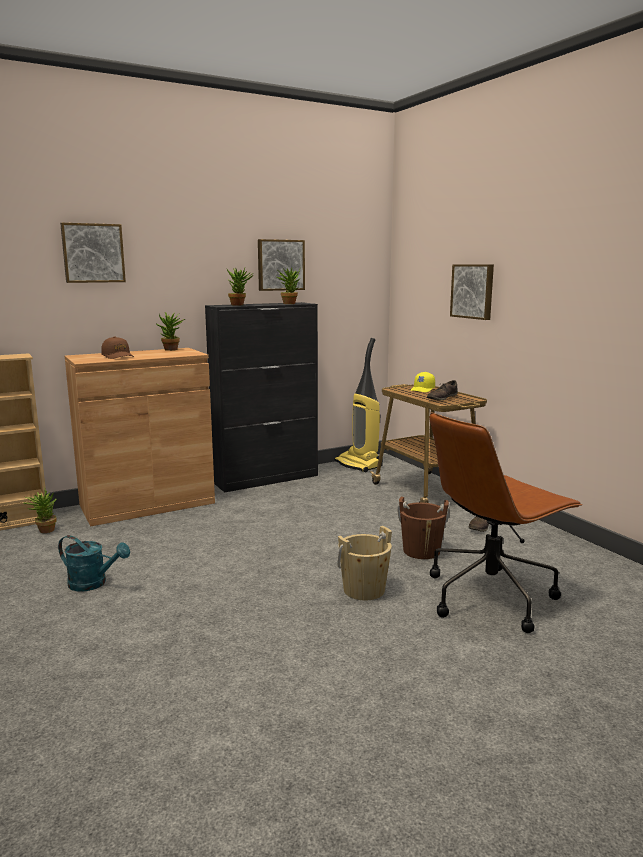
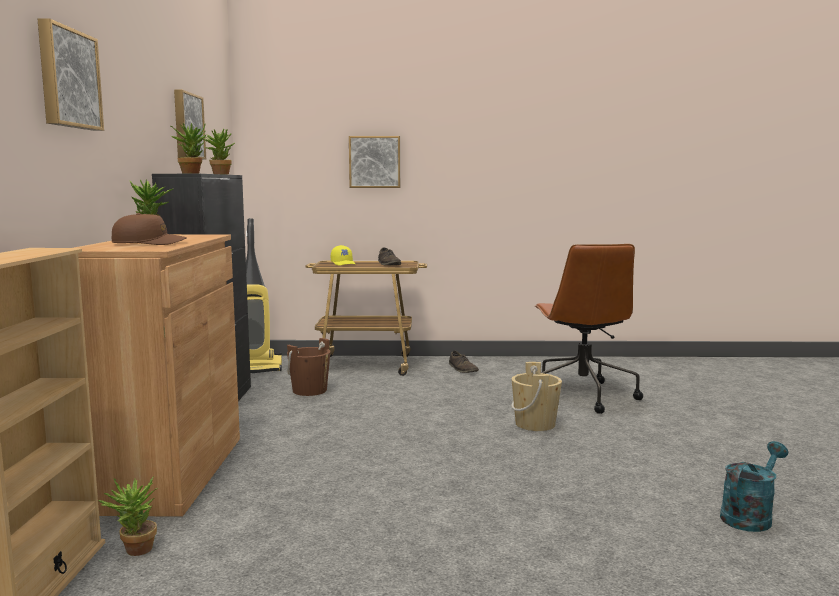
camera: 60 degrees left, 5 degrees down
turquoise watering can [58,535,130,592] -> turquoise watering can moved to [720,441,788,532]
brown bucket [397,497,450,559] -> brown bucket moved to [287,338,330,396]

